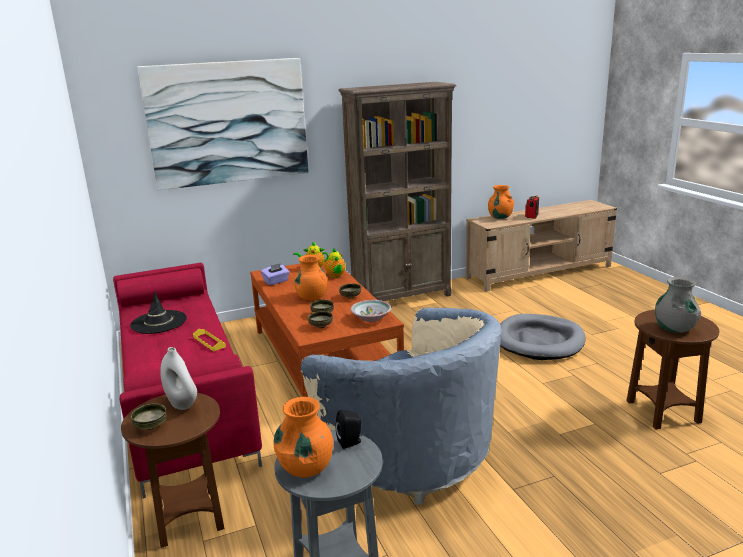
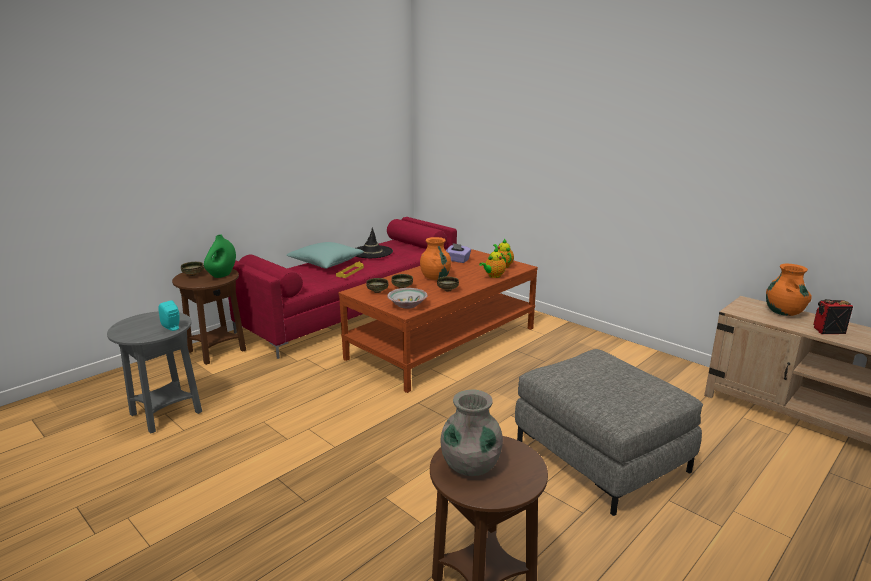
camera: 65 degrees right, 0 degrees up
picture [137,58,309,190] -> none
white vase [160,347,197,410] -> green vase [204,235,236,278]
orange vase [273,397,333,477] -> none
beige armchair [300,308,502,505] -> none
black speaker [335,410,362,449] -> turquoise speaker [158,300,180,331]
brown bookcase [338,82,456,301] -> none
grey dog bed [500,314,585,360] -> grey ottoman [515,349,703,516]
none -> turquoise pillow [286,242,364,269]

